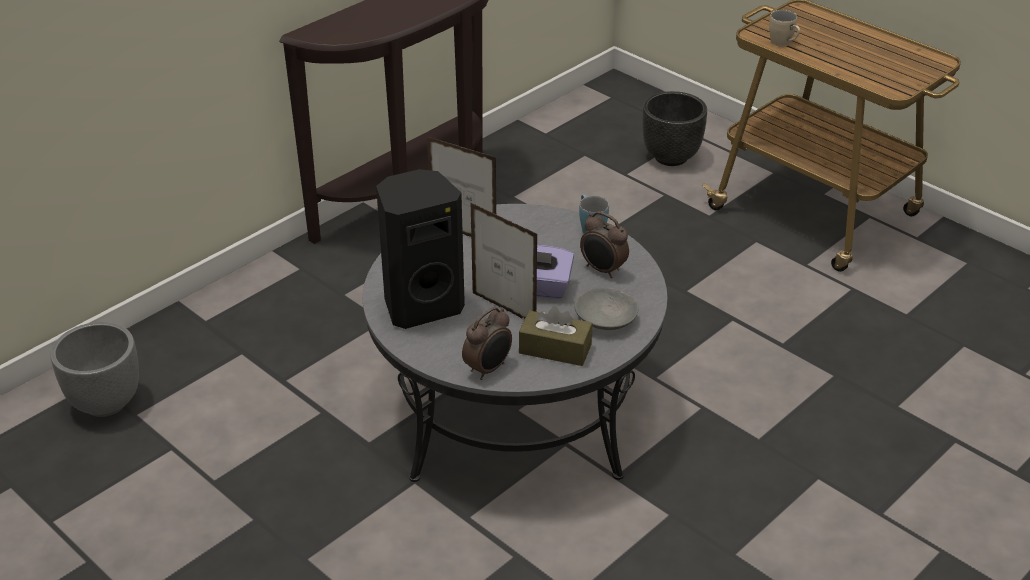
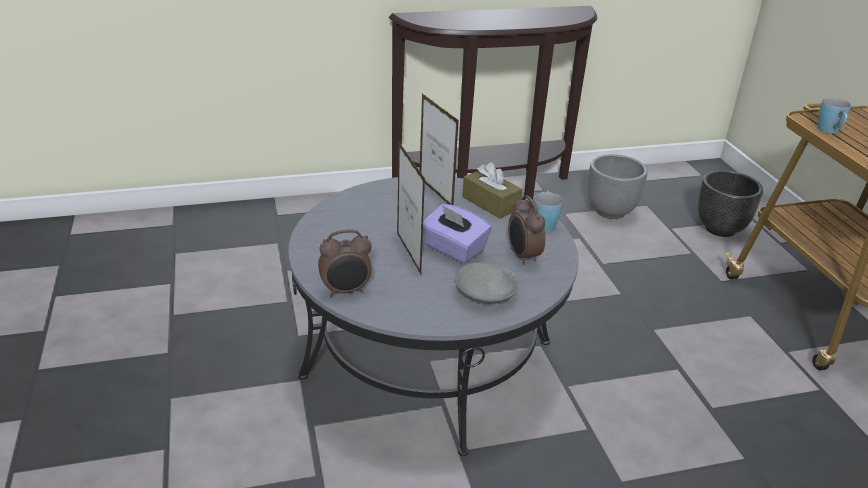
camera: 30 degrees right, 5 degrees down
grey planter [50,322,139,417] -> grey planter moved to [588,154,648,219]
black speaker [376,169,465,329] -> none
brown tissue box [519,306,592,366] -> brown tissue box moved to [462,162,522,219]
beige mug [769,10,800,47] -> blue mug [818,97,851,134]

